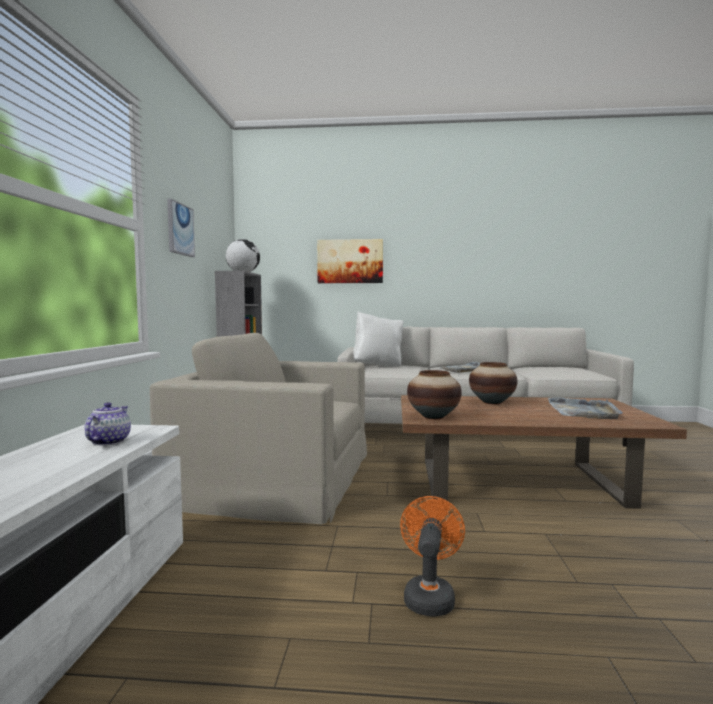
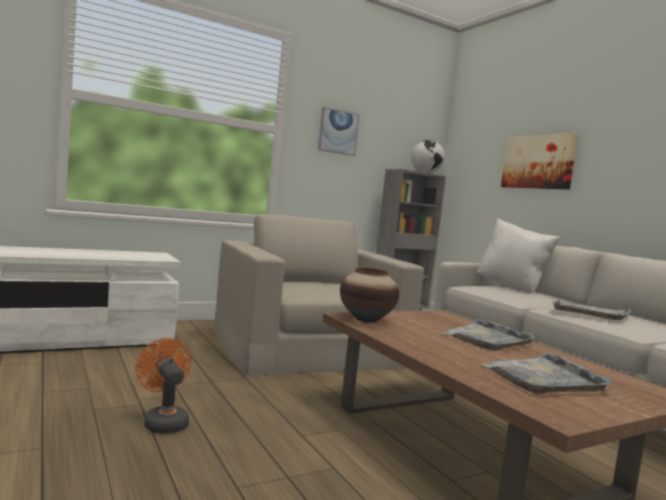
camera: 55 degrees right, 0 degrees up
teapot [85,402,131,446] -> none
orange fan [400,496,465,617] -> orange fan turned 105 degrees counterclockwise [135,338,191,434]
vase [469,362,518,404] -> grey tray [441,319,537,351]

